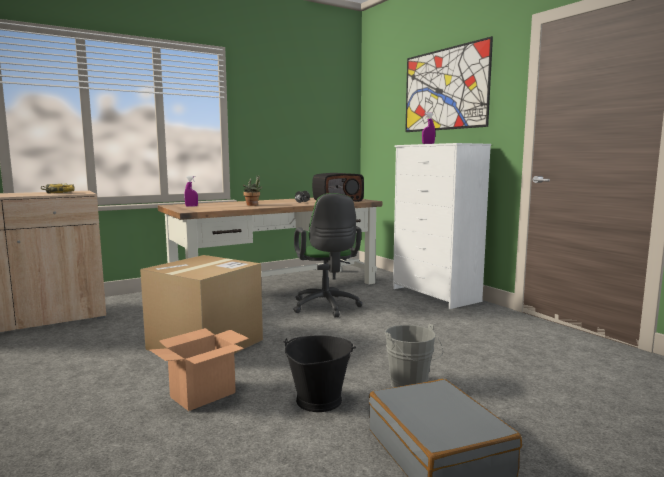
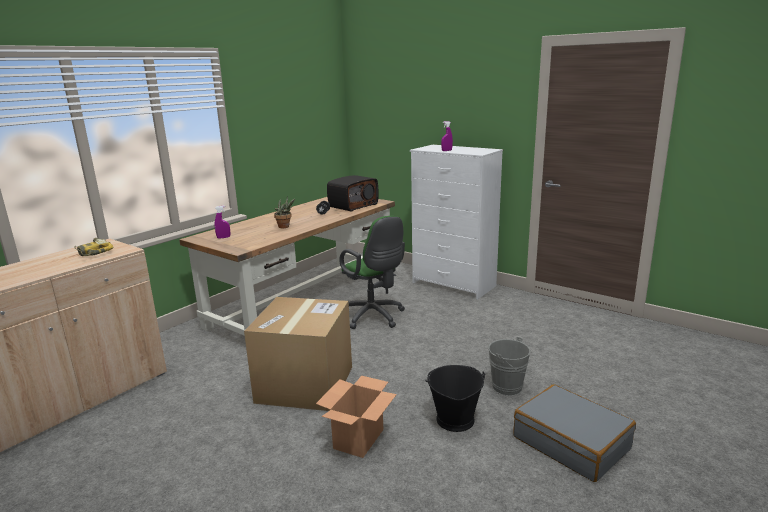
camera: 20 degrees left, 10 degrees up
picture [405,36,493,132] -> none

